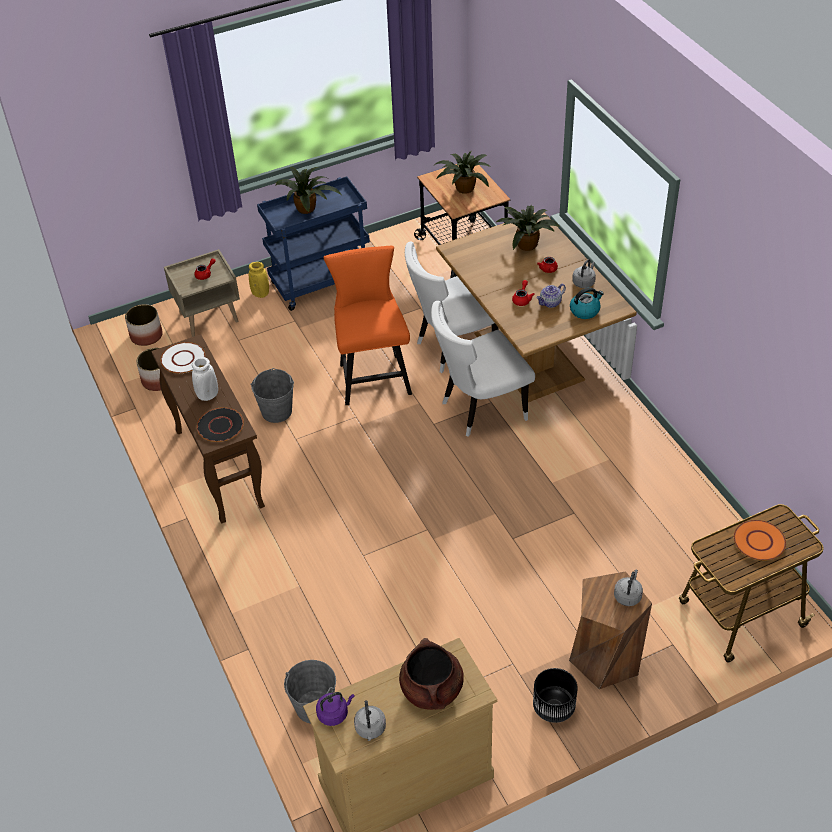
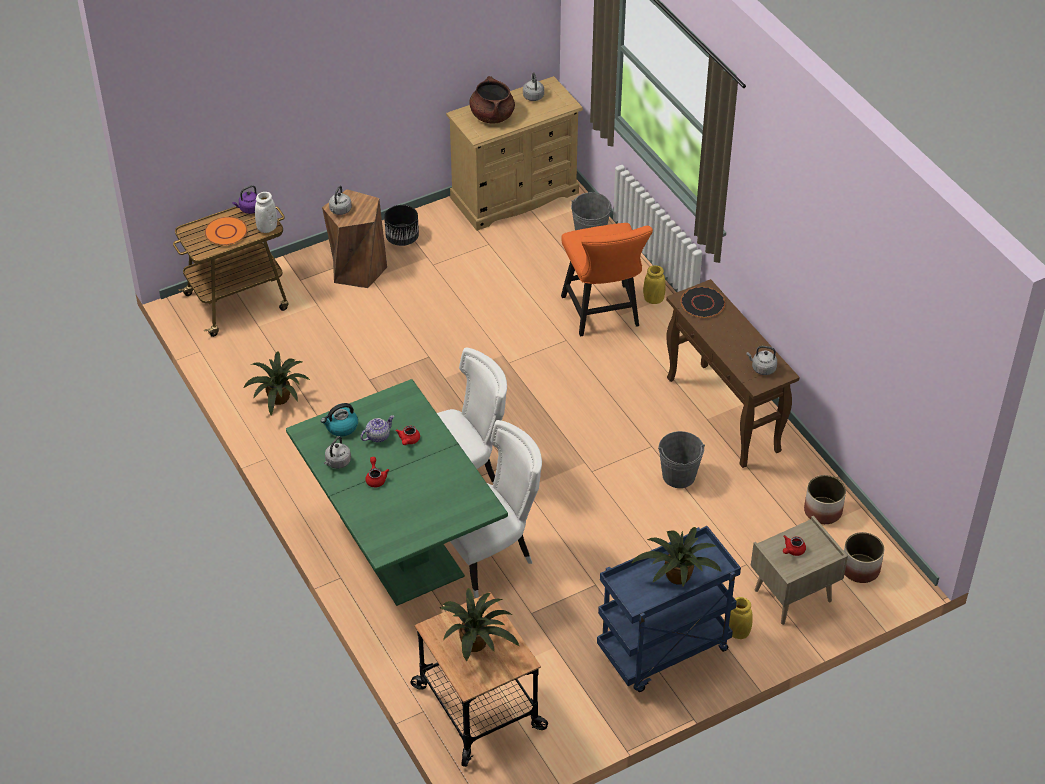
camera: 175 degrees right, 0 degrees up
white plate [161,342,205,373] -> grey kettle [747,346,777,375]
white vase [192,357,218,401] -> white vase moved to [255,192,277,233]
purple kettle [316,692,355,726] -> purple kettle moved to [232,185,258,214]
orange chair [323,246,412,405] -> orange chair moved to [561,223,653,336]
brown dining table [436,212,637,402] -> green dining table [286,379,508,606]
potted plant [496,204,560,251] -> potted plant moved to [244,352,311,415]
none -> yellow vase [643,265,666,304]

